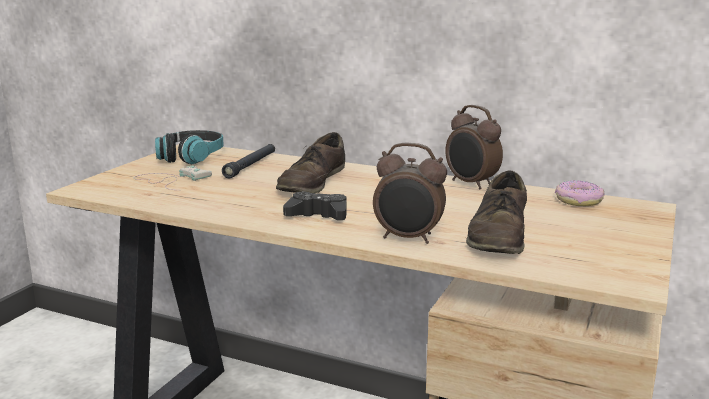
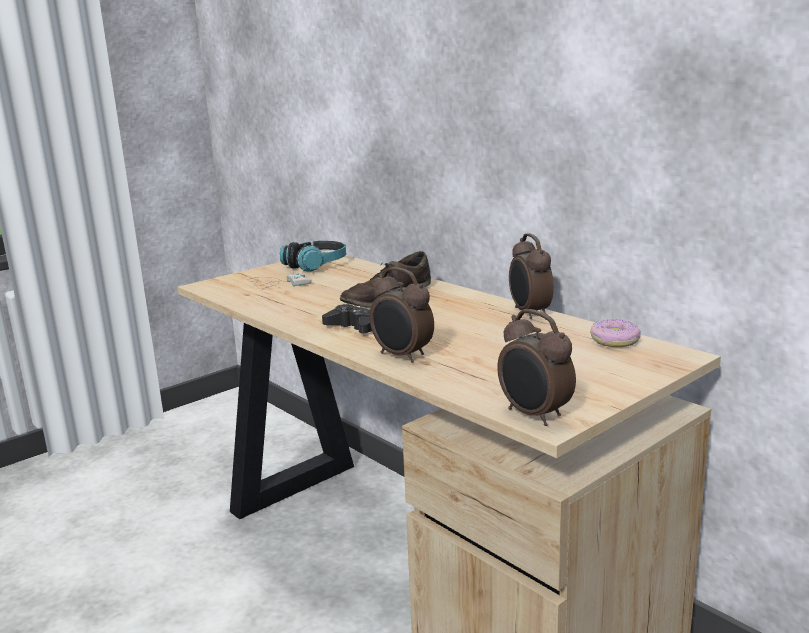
camera: 25 degrees right, 0 degrees up
black flashlight [222,144,275,178] -> none
brown shoe [466,170,527,254] -> none
none -> alarm clock [497,309,576,426]

